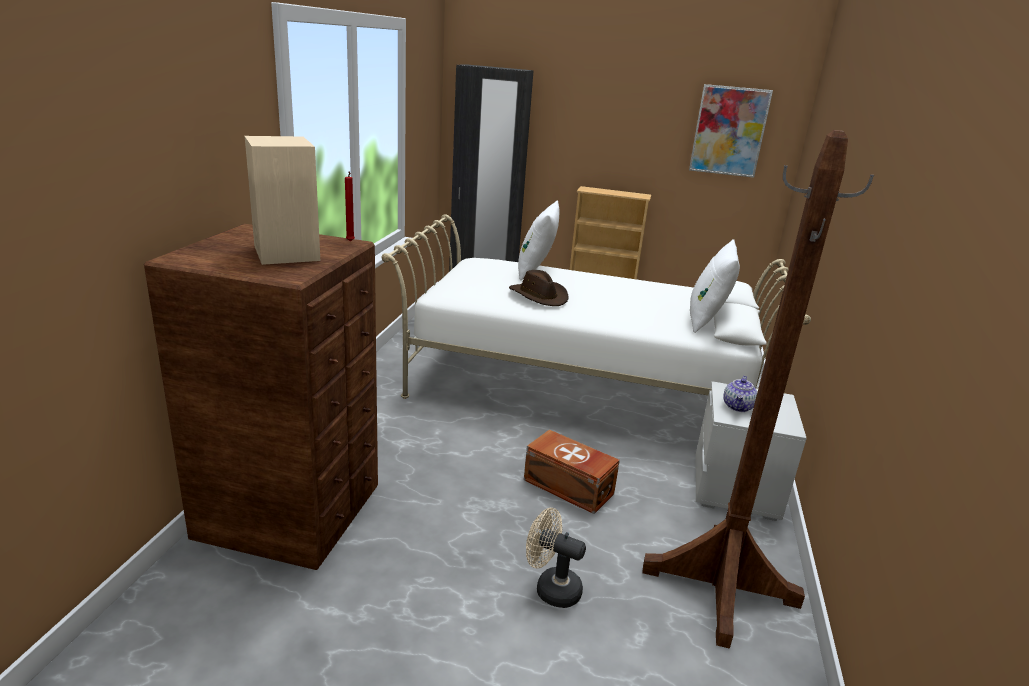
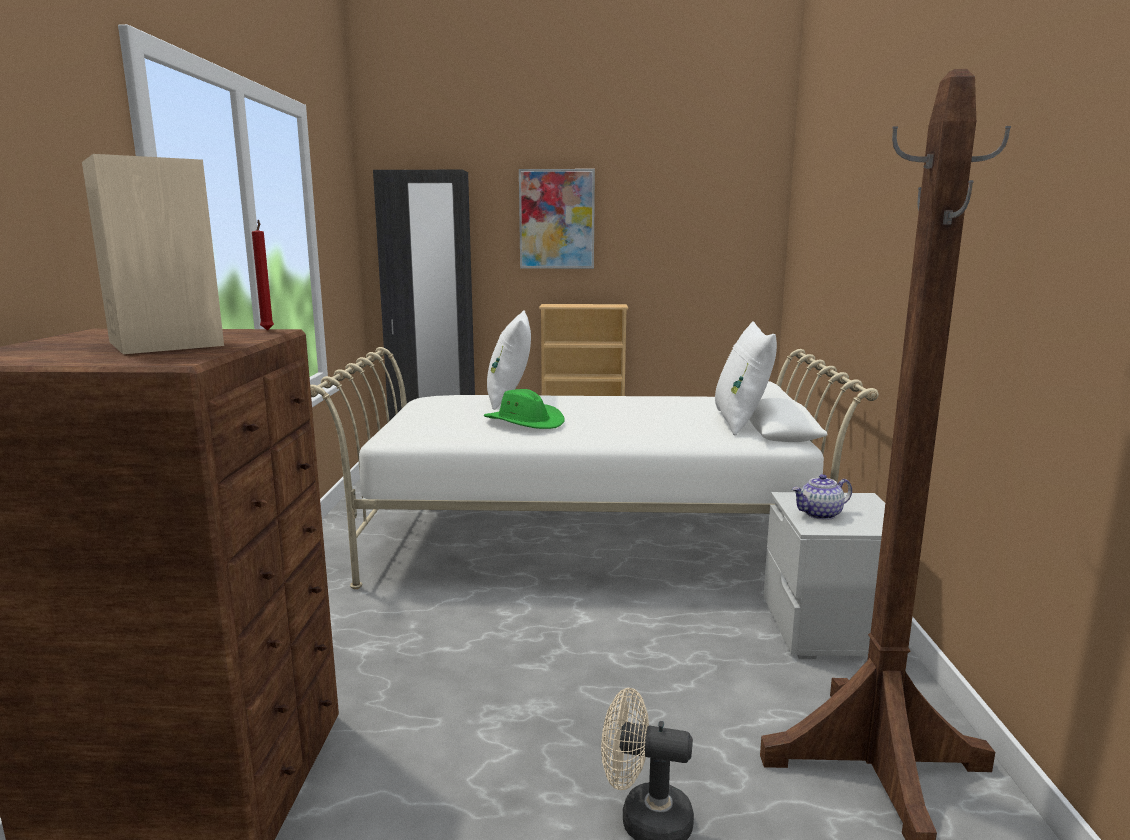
camera: 10 degrees left, 10 degrees down
brown hat [509,270,569,306] -> green hat [484,389,565,429]
brown storage box [524,430,620,514] -> none
picture [689,84,773,178] -> picture moved to [519,169,595,269]
teapot [723,376,757,412] -> teapot turned 60 degrees clockwise [792,474,852,520]

